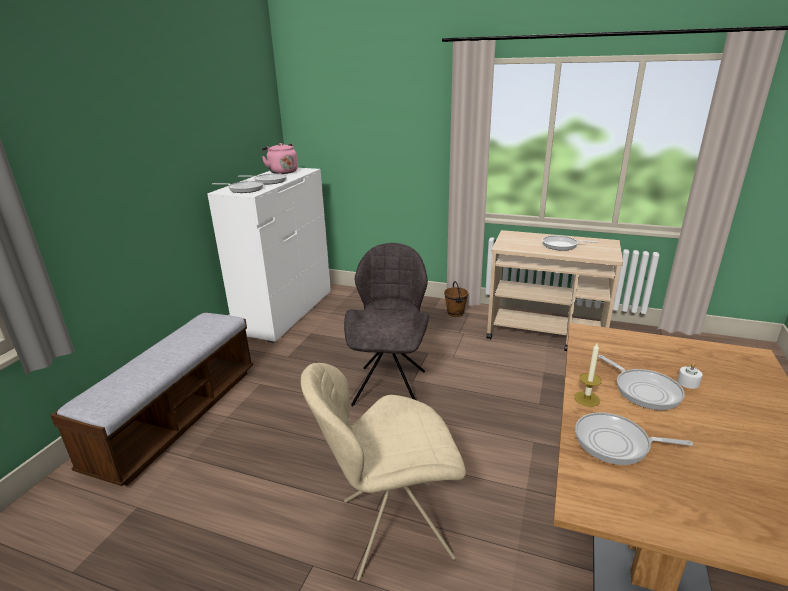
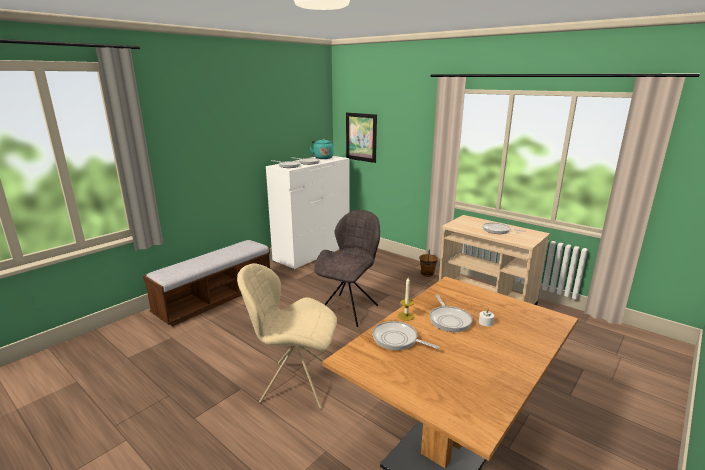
camera: 20 degrees right, 5 degrees down
pink kettle [262,143,298,174] -> turquoise kettle [309,139,333,159]
none -> picture [346,112,377,163]

